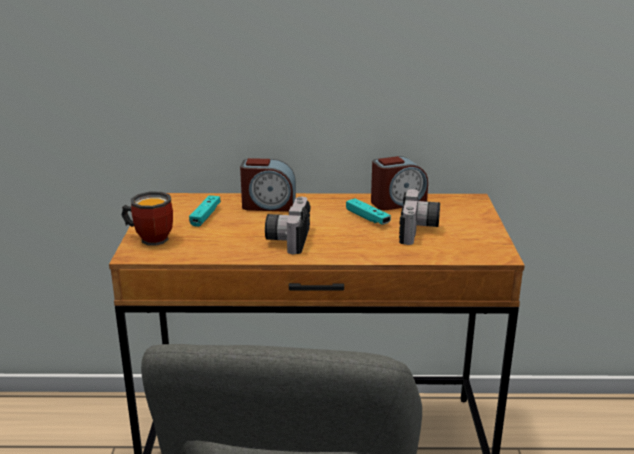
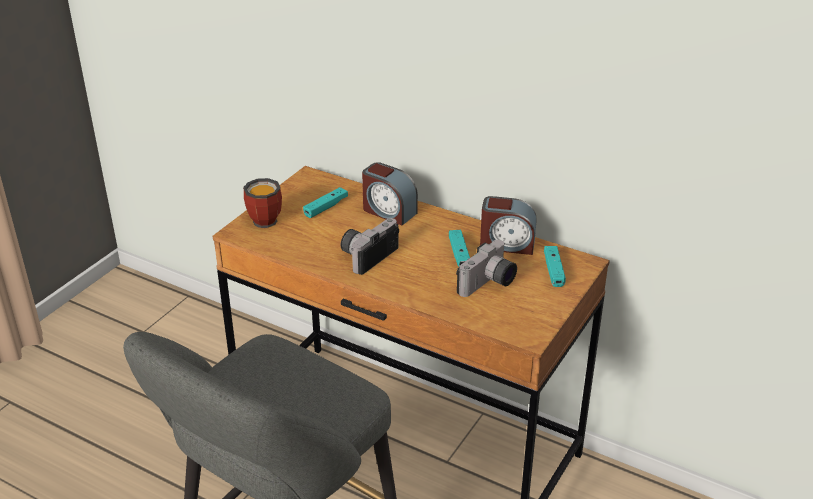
camera: 30 degrees right, 10 degrees up
none -> turquoise game controller [544,246,566,287]

